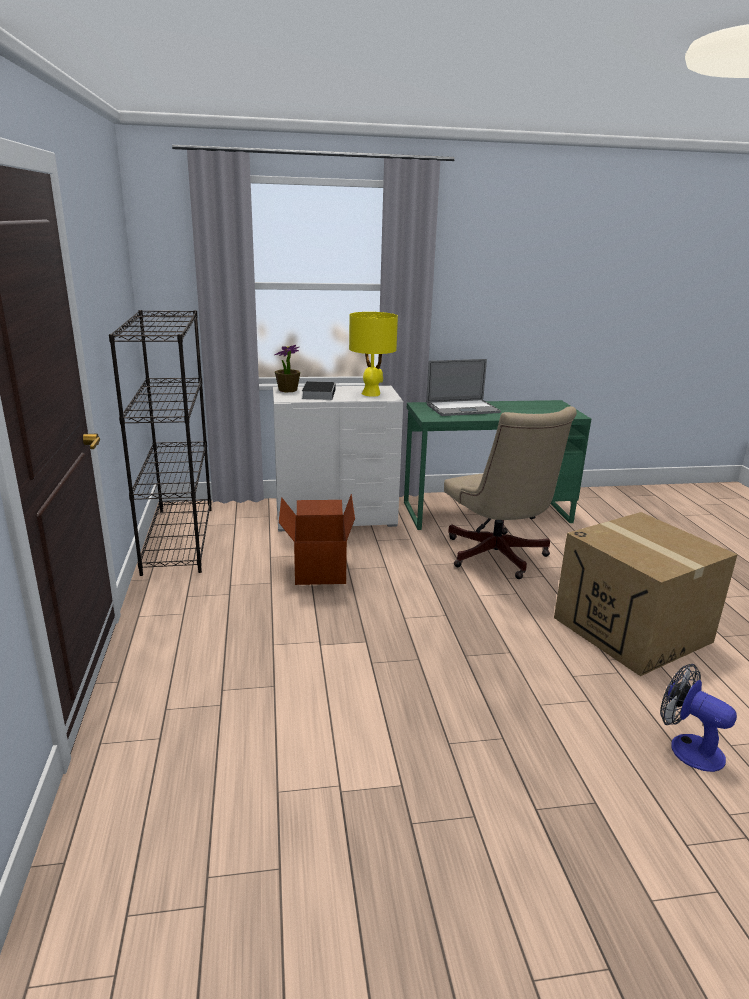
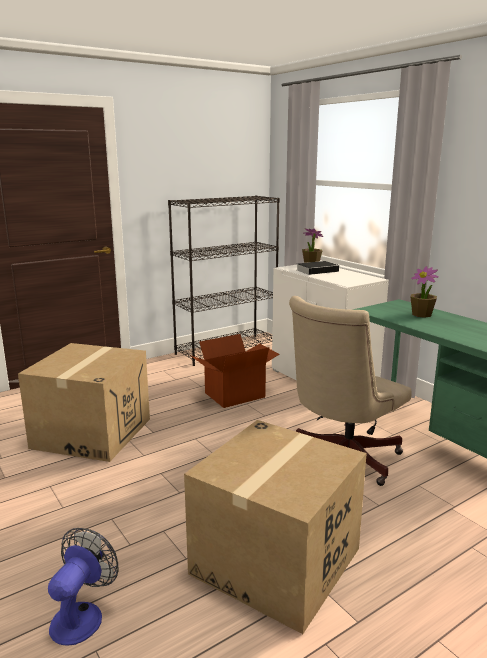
camera: 65 degrees right, 5 degrees down
yellow table lamp [349,312,398,396] -> none
laptop [426,359,501,416] -> potted plant [411,266,439,318]
none -> cardboard box [18,343,150,462]

